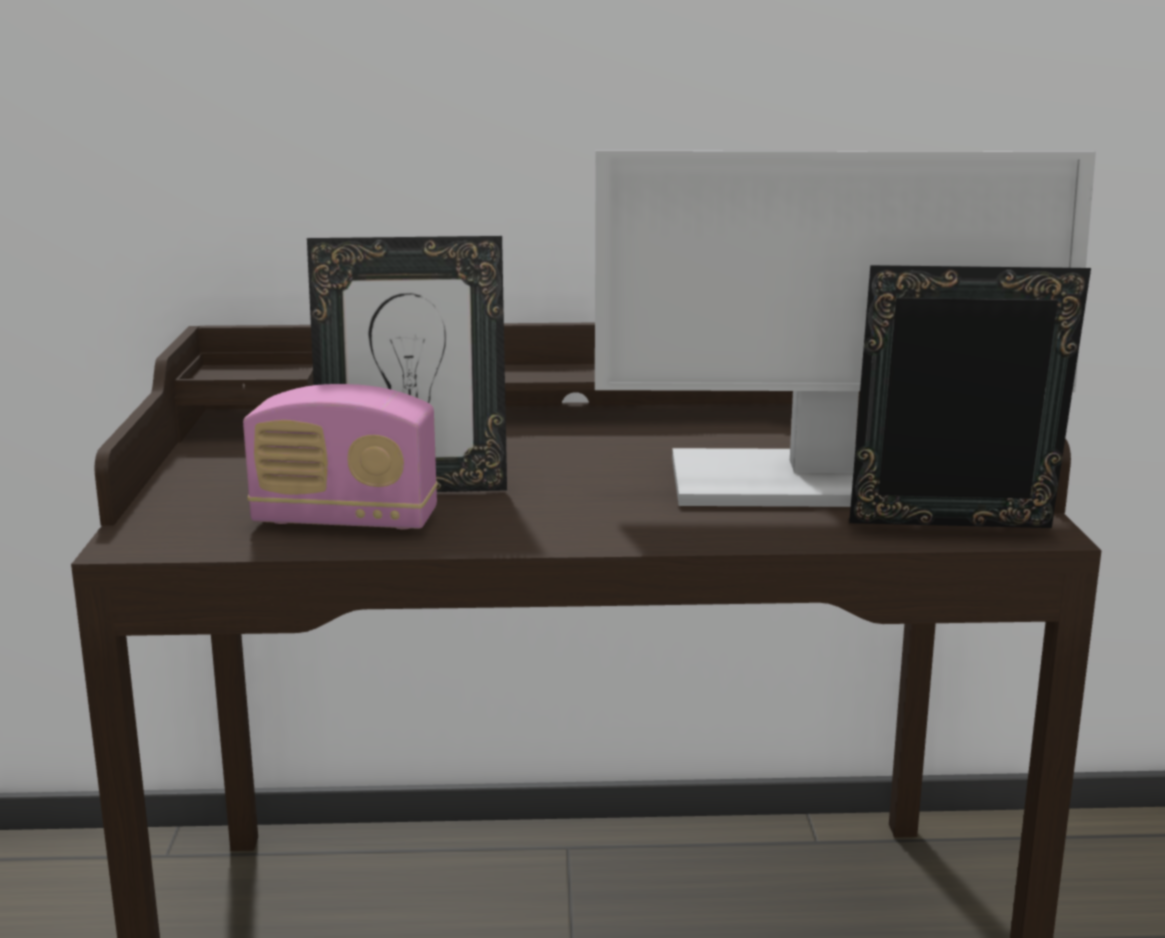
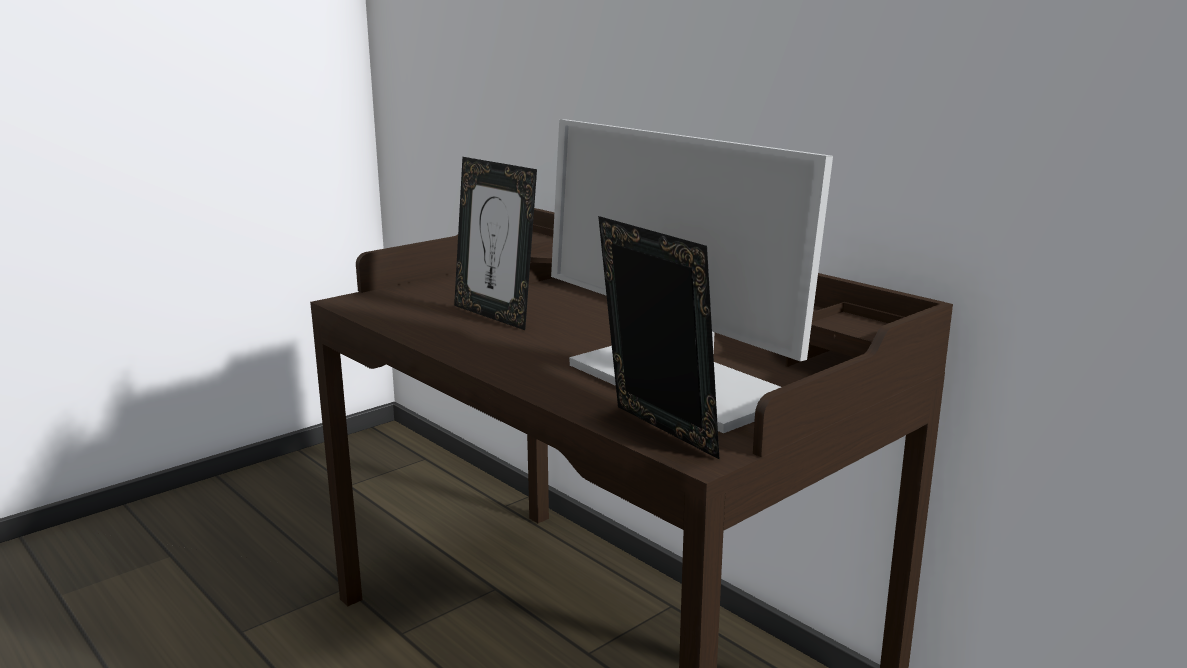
camera: 50 degrees right, 0 degrees up
radio [243,384,438,529] -> none

